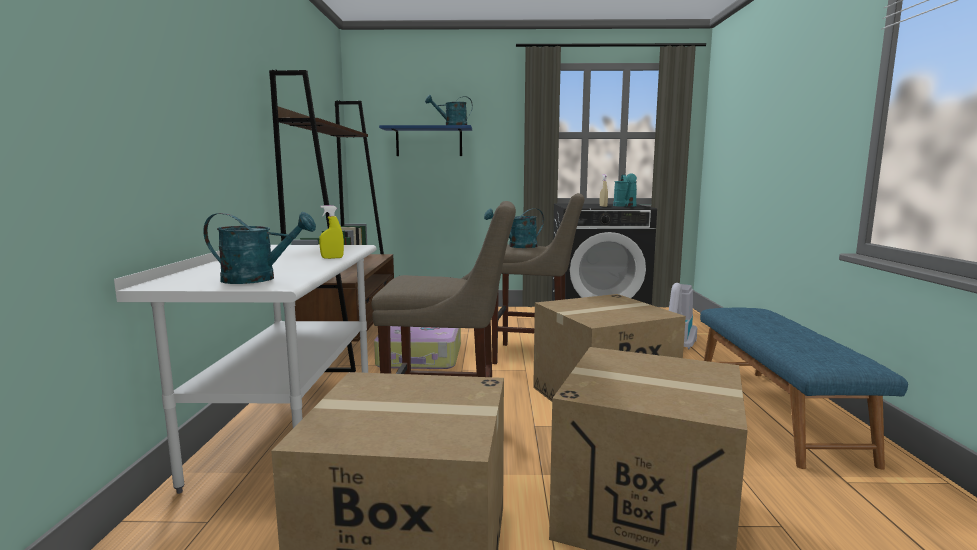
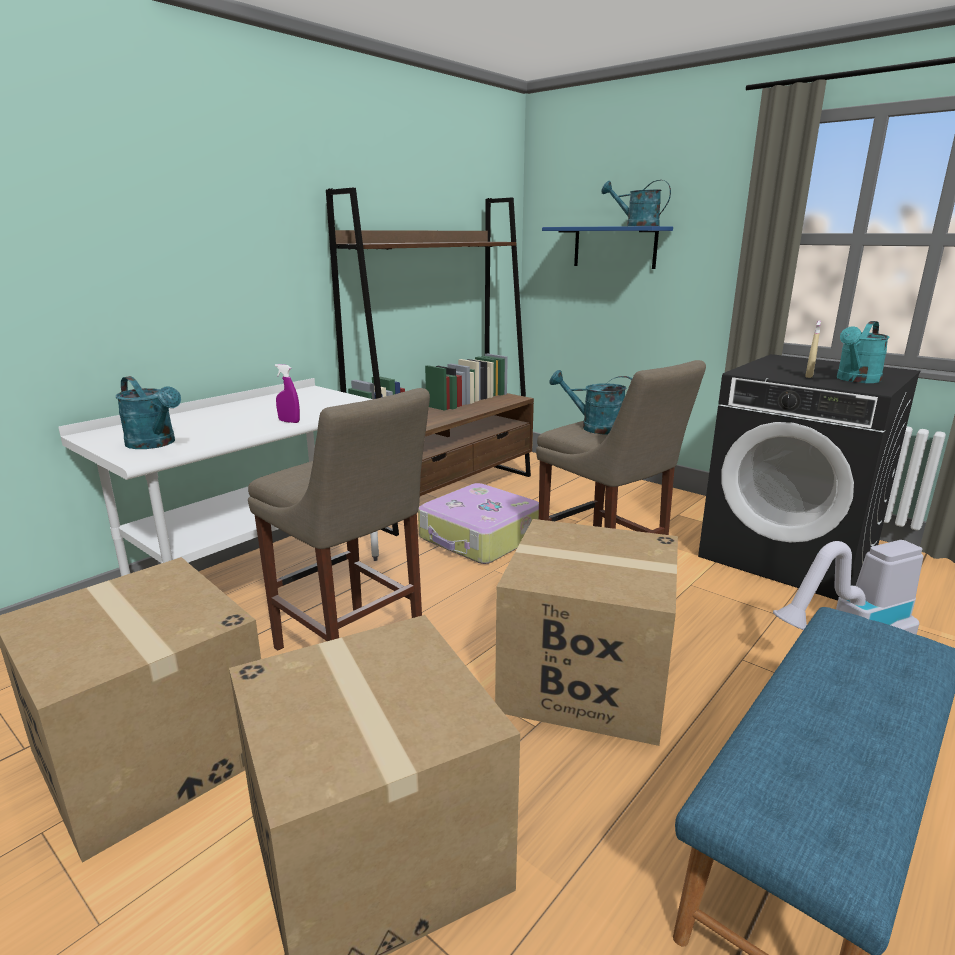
camera: 40 degrees right, 10 degrees up
yellow spray bottle [319,205,344,259] -> purple spray bottle [275,364,300,423]

